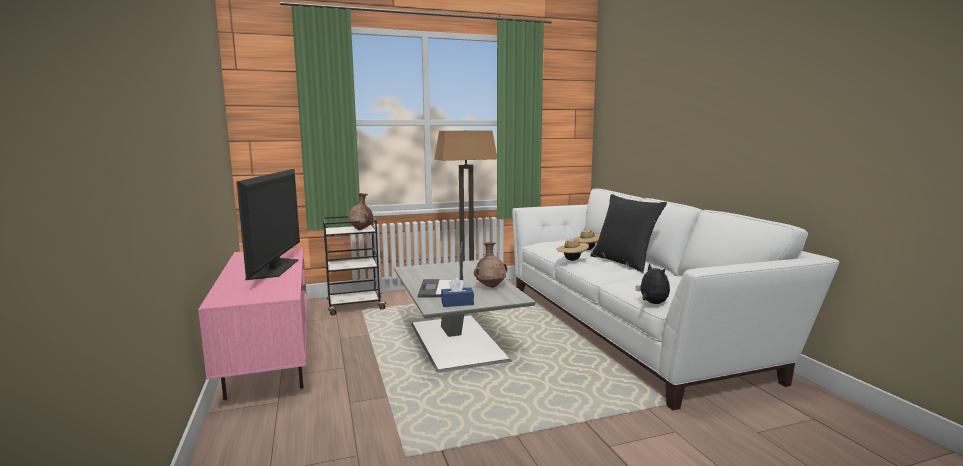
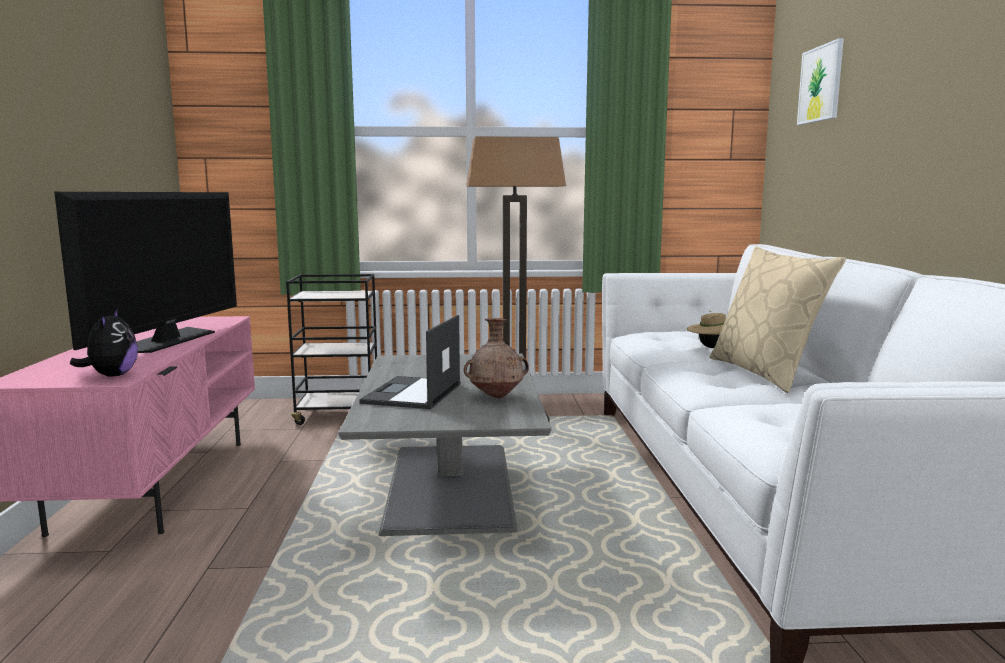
camera: 15 degrees right, 0 degrees up
brown vase [348,193,373,230] -> none
blue tissue box [441,278,474,307] -> none
beige hat [556,238,589,261] -> none
black pillow [590,194,667,273] -> beige pillow [709,246,846,393]
plush toy [636,263,670,304] -> plush toy moved to [70,308,138,377]
none -> picture [797,38,844,125]

